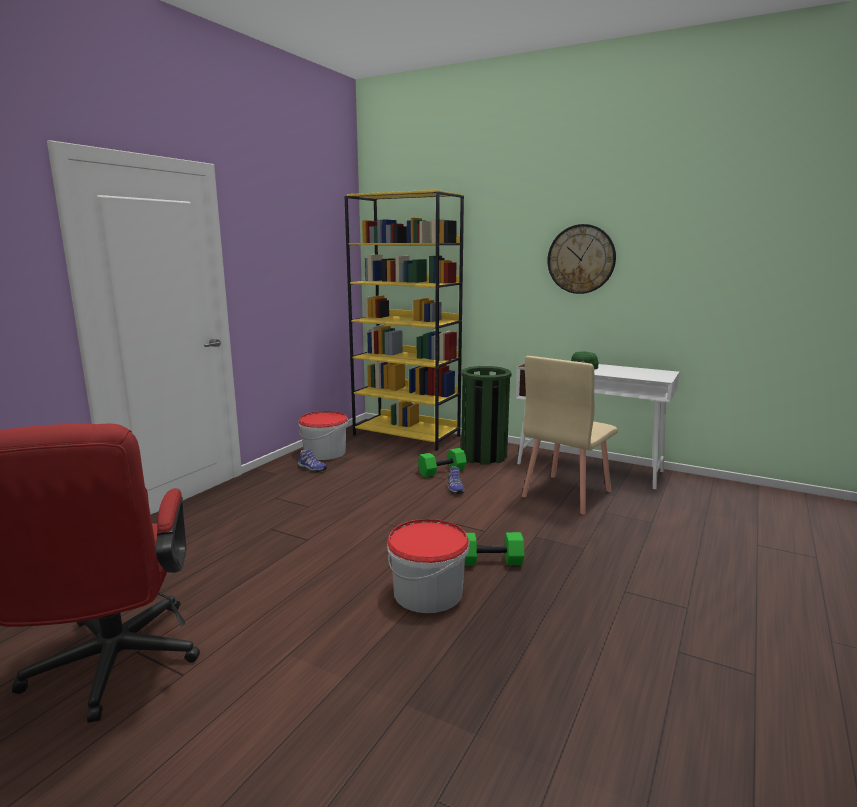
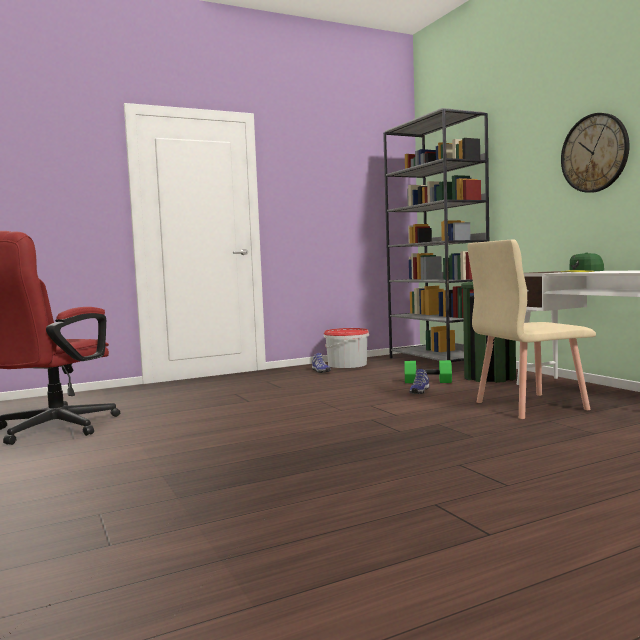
camera: 35 degrees right, 10 degrees down
yellow bookcase [344,190,464,451] -> grey bookcase [383,108,489,362]
bucket [387,519,469,613] -> none
green dumbbell [465,532,524,566] -> none

